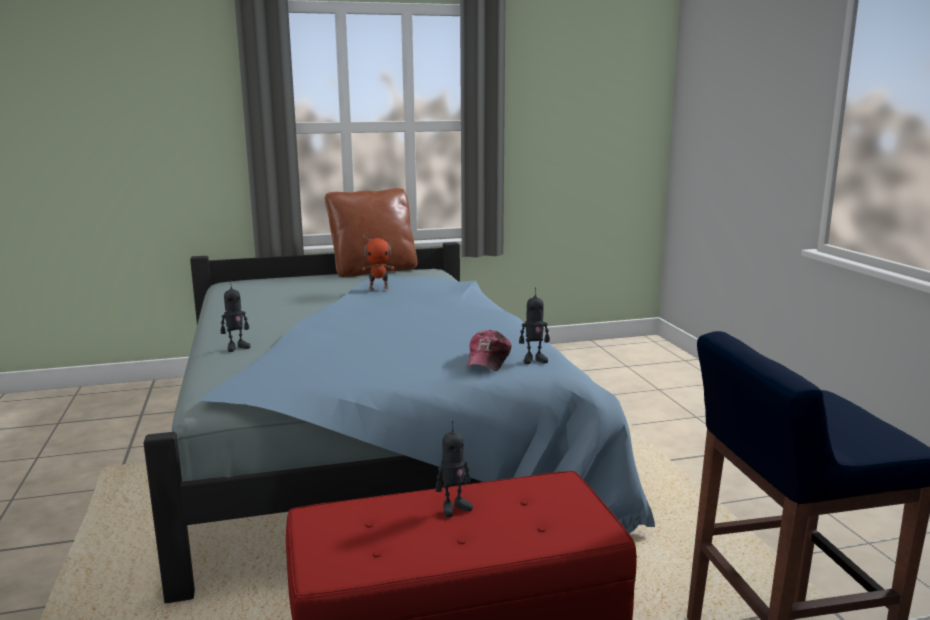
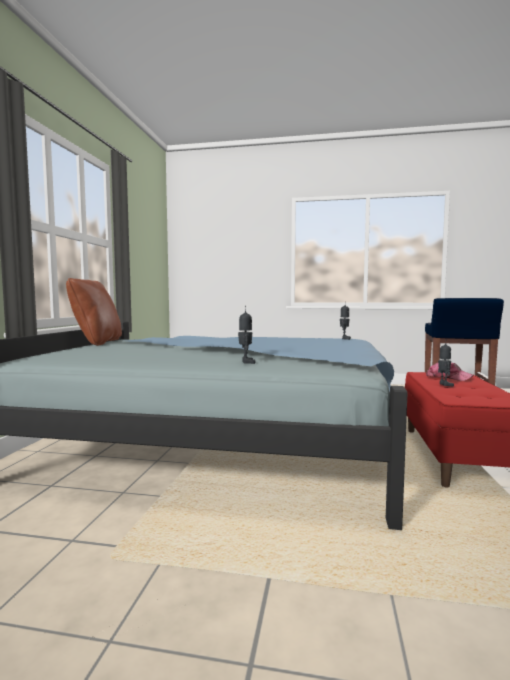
camera: 65 degrees left, 10 degrees down
toy robot [362,235,394,290] -> none
cap [466,330,511,371] -> cap moved to [426,363,474,381]

